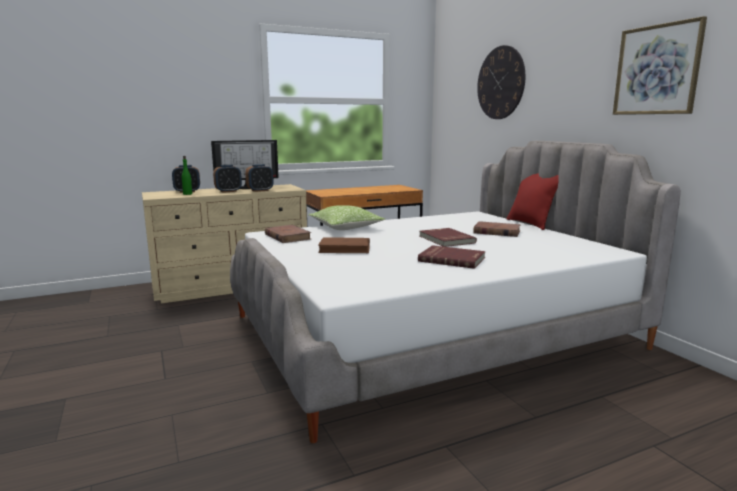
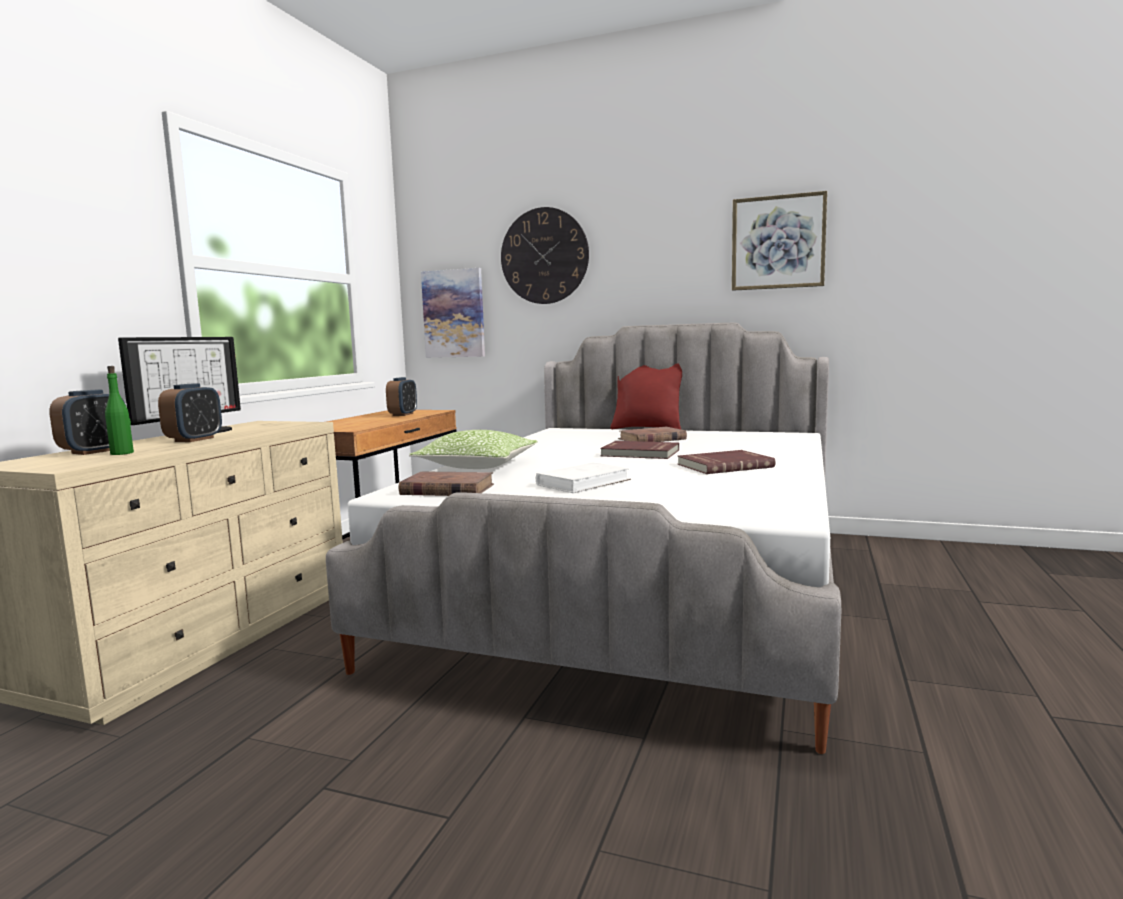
camera: 45 degrees left, 5 degrees down
alarm clock [245,164,273,192] -> alarm clock moved to [386,377,417,416]
brown book [318,237,370,253] -> white book [536,462,631,493]
none -> picture [421,268,485,358]

